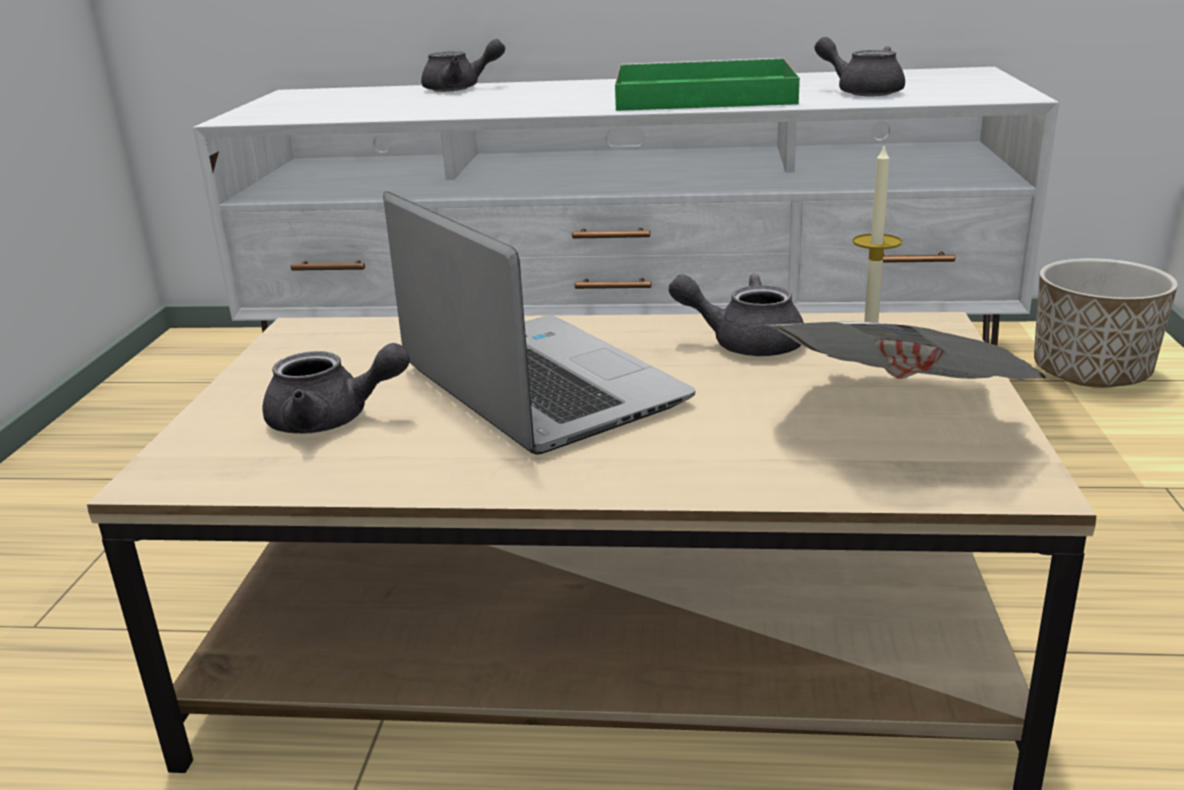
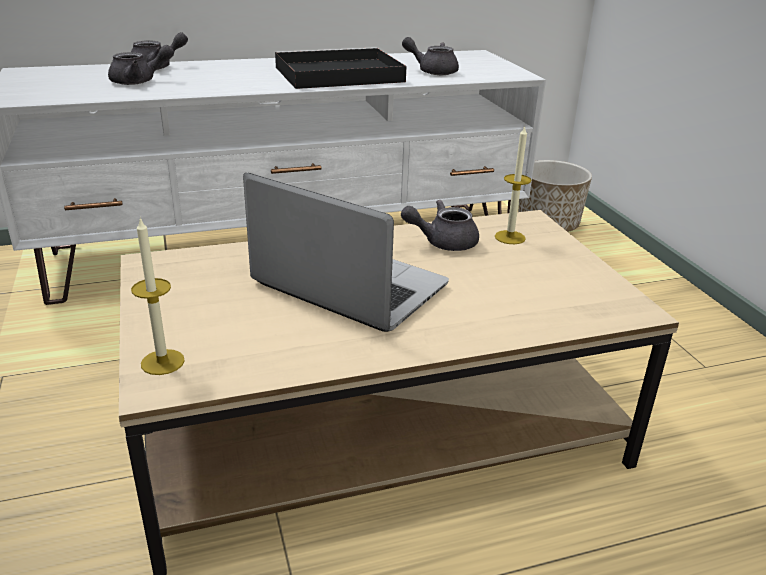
camera: 25 degrees left, 5 degrees up
grey teapot [262,343,410,434] -> grey teapot moved to [108,45,174,85]
green tray [615,58,800,111] -> black tray [275,47,407,89]
newspaper [762,322,1047,381] -> none
none -> candle [131,217,185,375]

